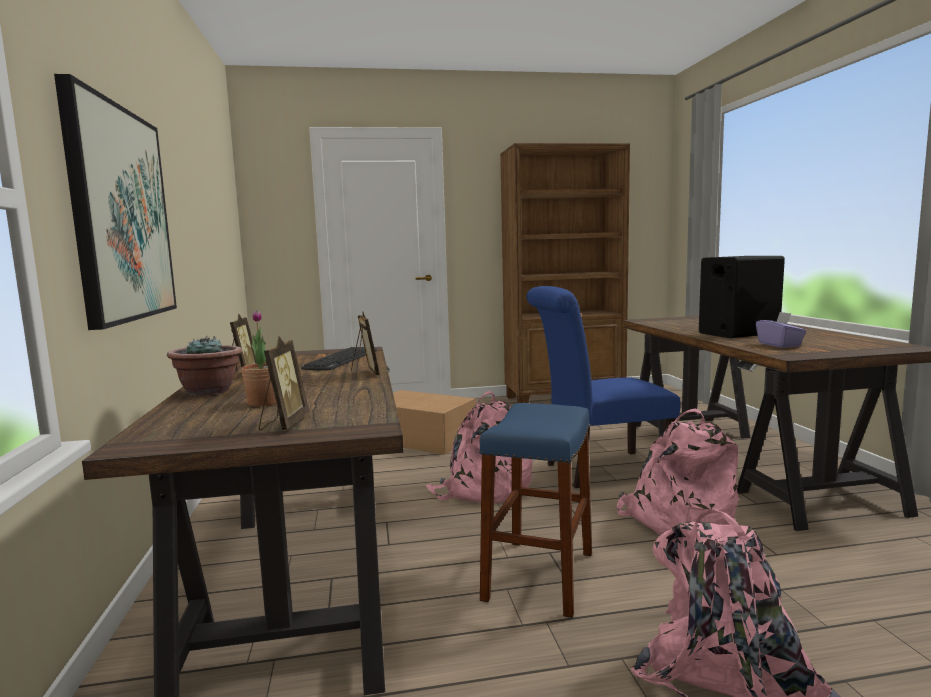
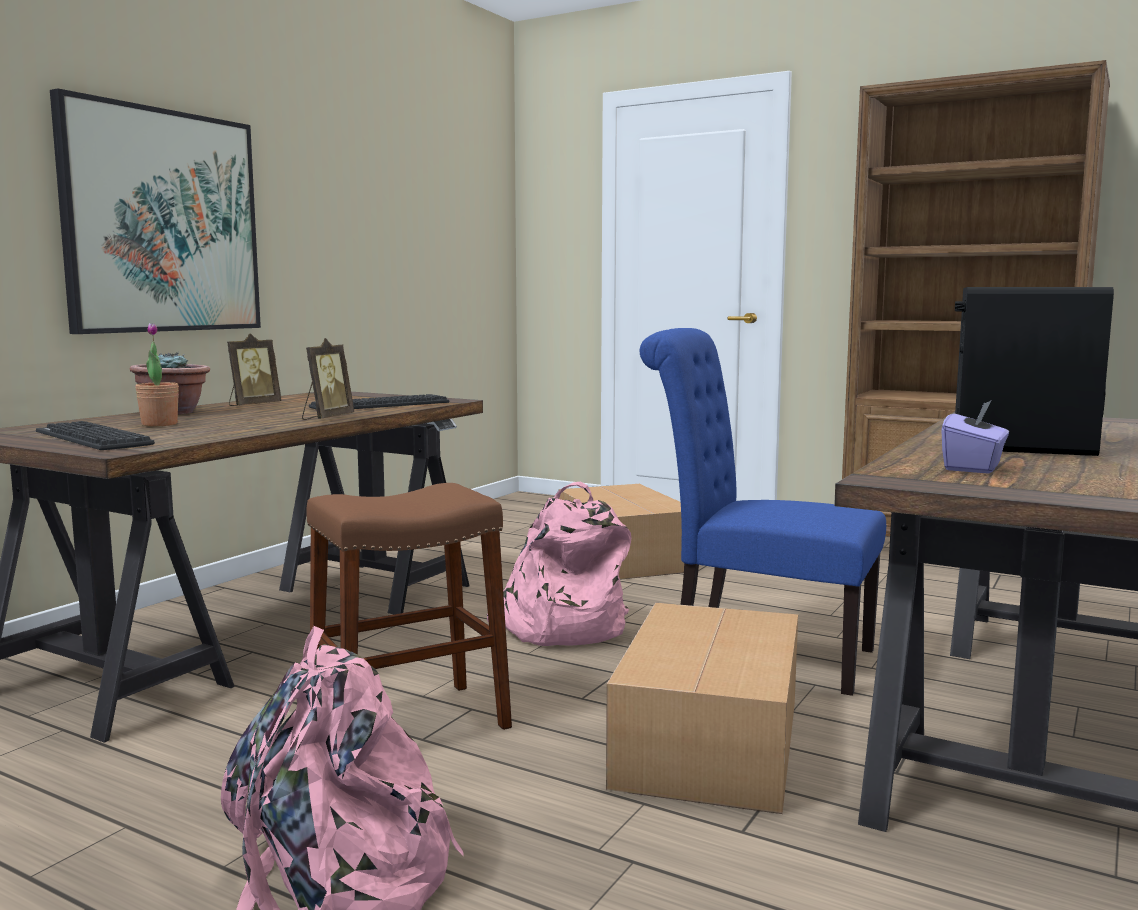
camera: 40 degrees right, 0 degrees up
picture frame [259,336,309,431] -> keyboard [36,421,155,450]
blue stool [479,403,592,618] -> brown stool [306,483,512,730]
pink backpack [617,409,739,535] -> cardboard box [606,603,798,814]

